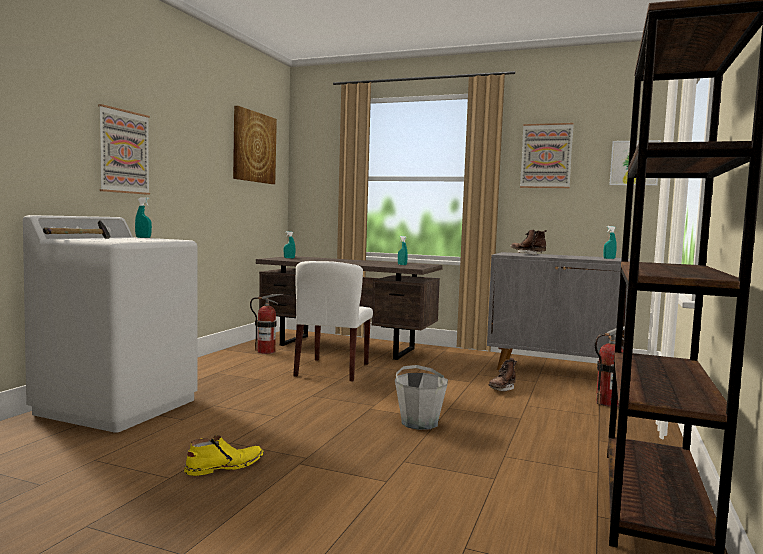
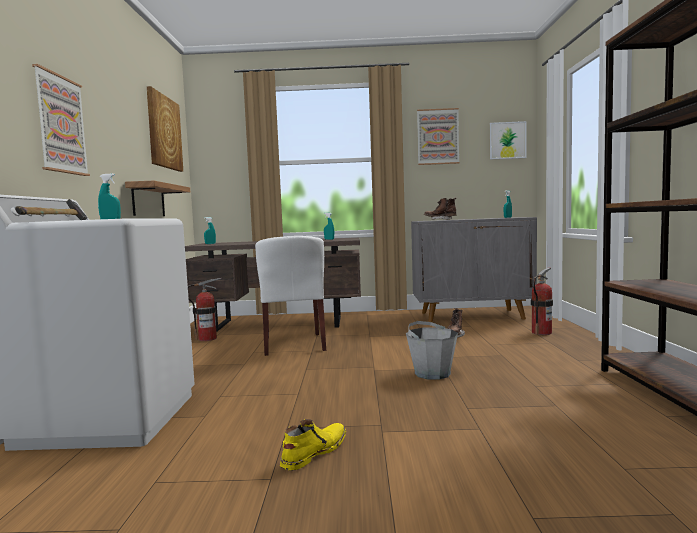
camera: 20 degrees left, 0 degrees up
none -> shelf [125,181,190,216]

